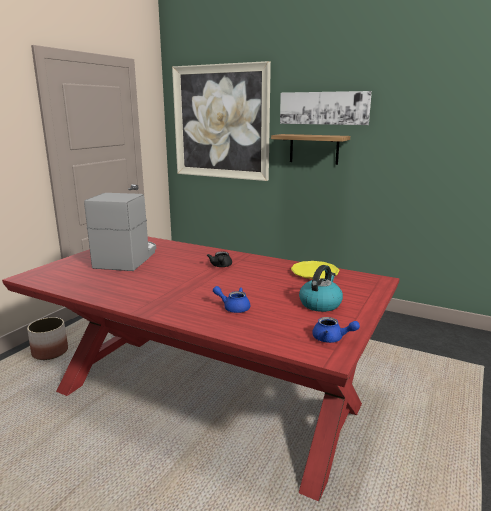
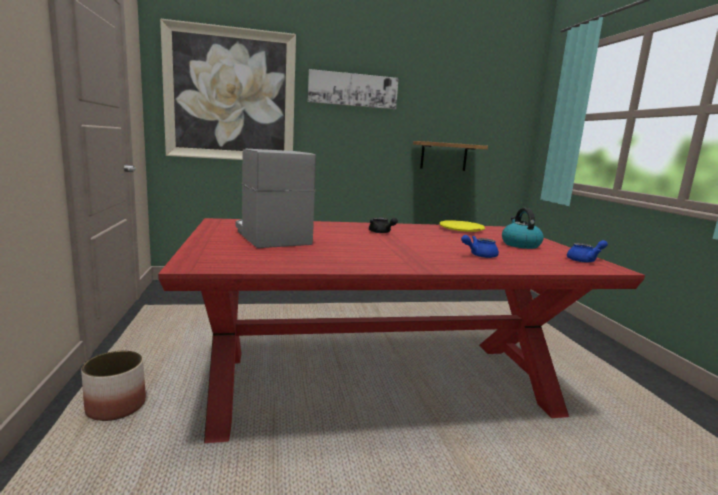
camera: 40 degrees left, 5 degrees down
shelf [271,134,350,165] -> shelf moved to [413,141,488,171]

